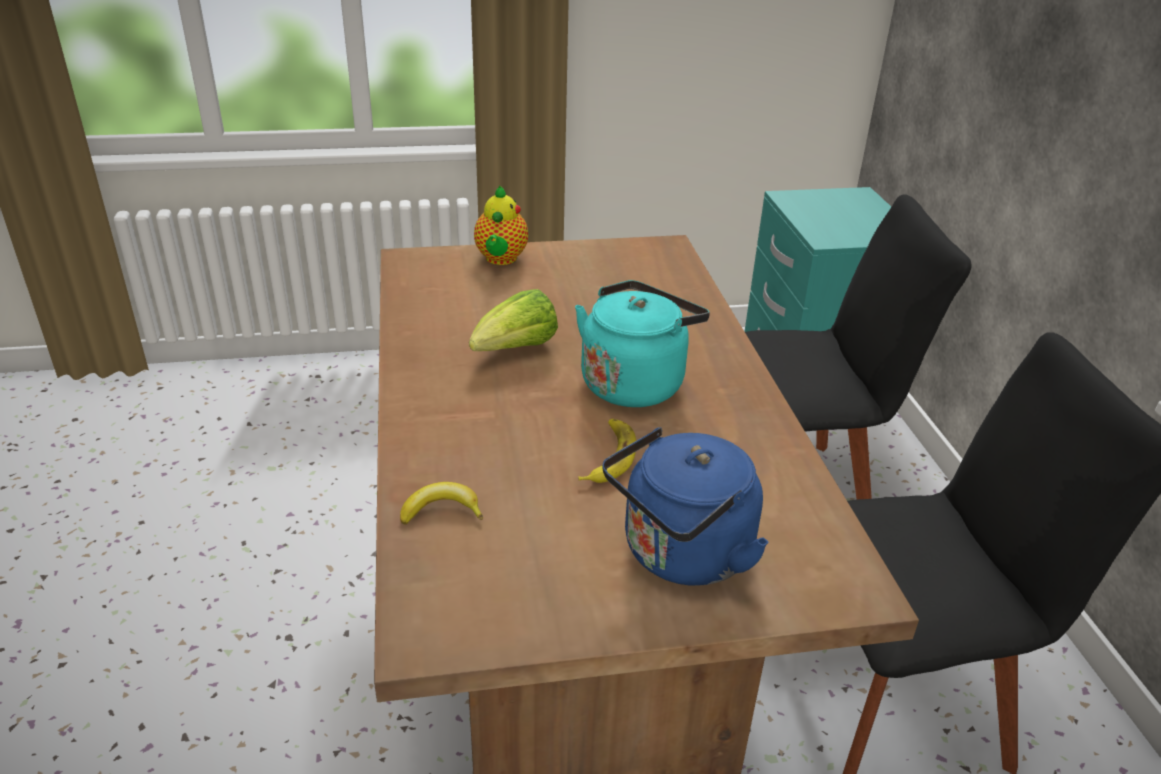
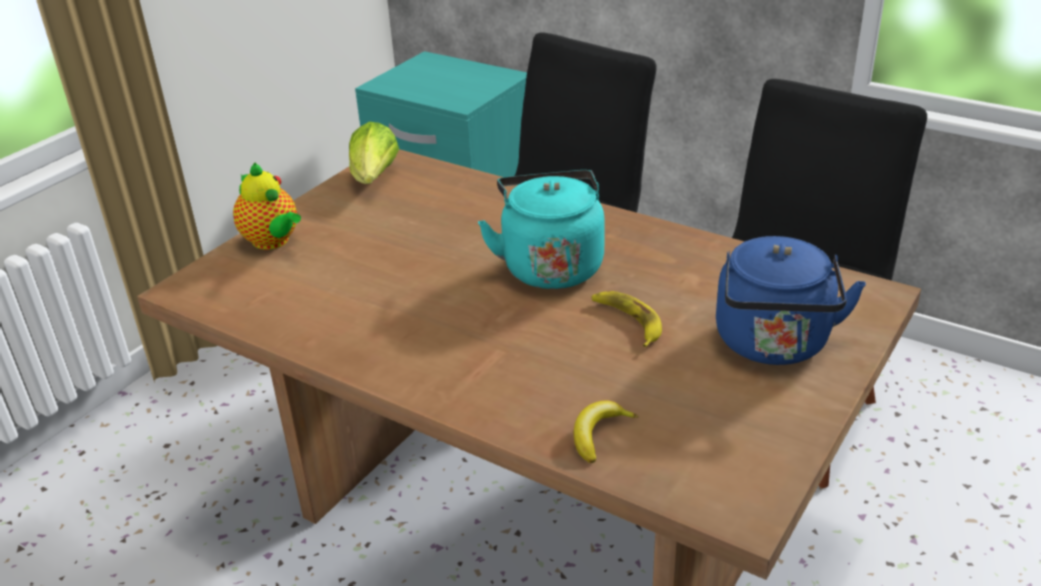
camera: 45 degrees left, 0 degrees up
lettuce [469,289,558,351] -> lettuce moved to [349,122,399,184]

